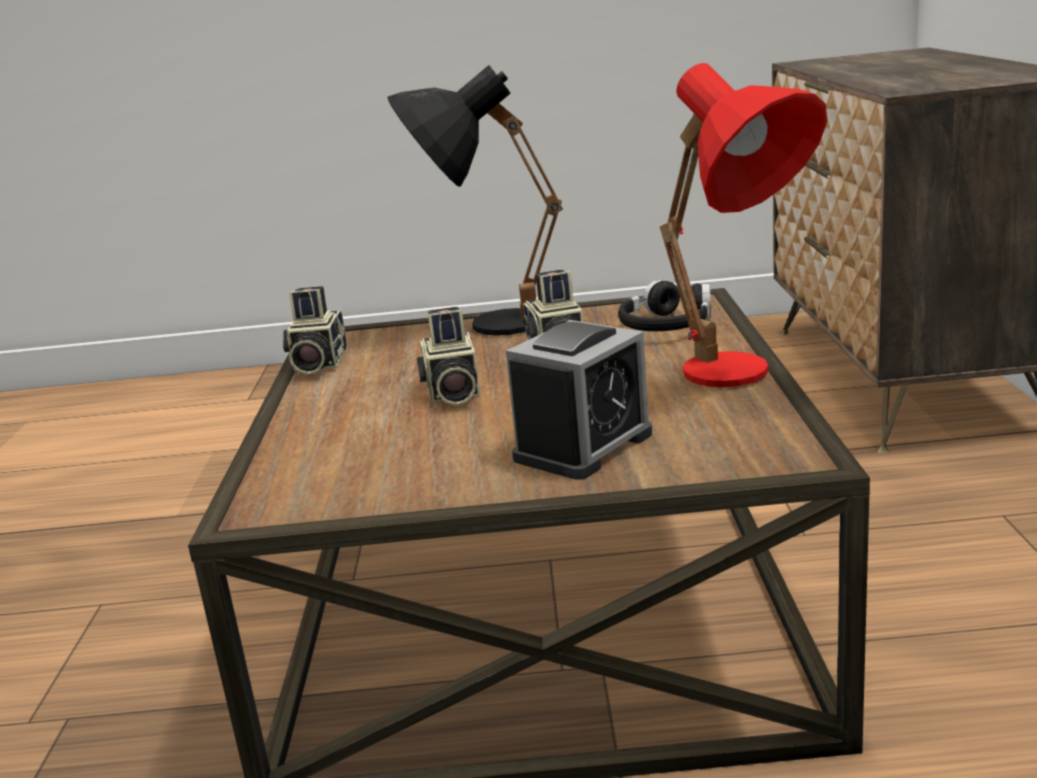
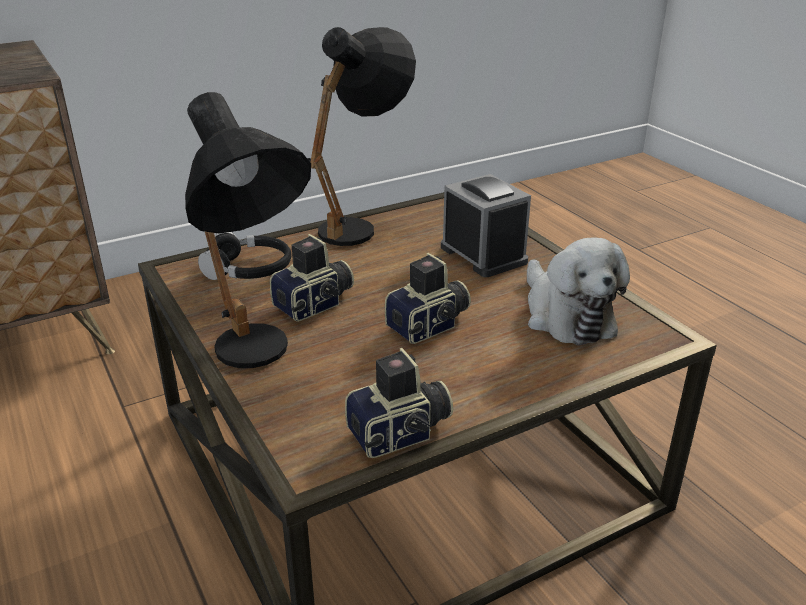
camera: 120 degrees left, 10 degrees up
alarm clock [506,320,652,480] -> alarm clock turned 45 degrees clockwise [441,174,531,277]
red table lamp [660,63,827,387] -> black table lamp [307,27,416,246]
none -> plush toy [527,237,630,346]

